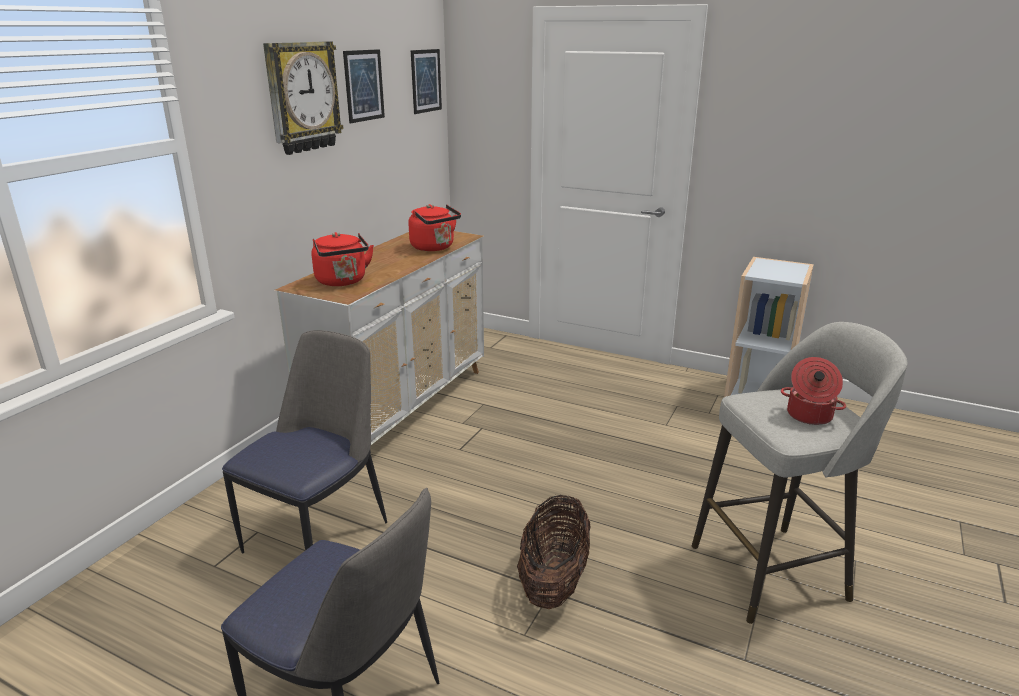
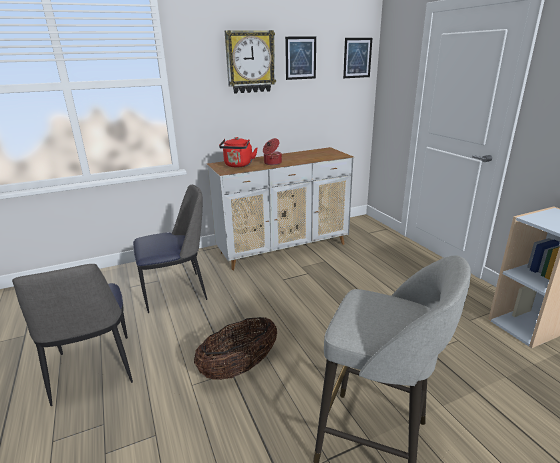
camera: 40 degrees right, 0 degrees up
red kettle [408,204,461,251] -> none
cooking pot [781,357,846,425] -> cooking pot moved to [263,138,282,165]

